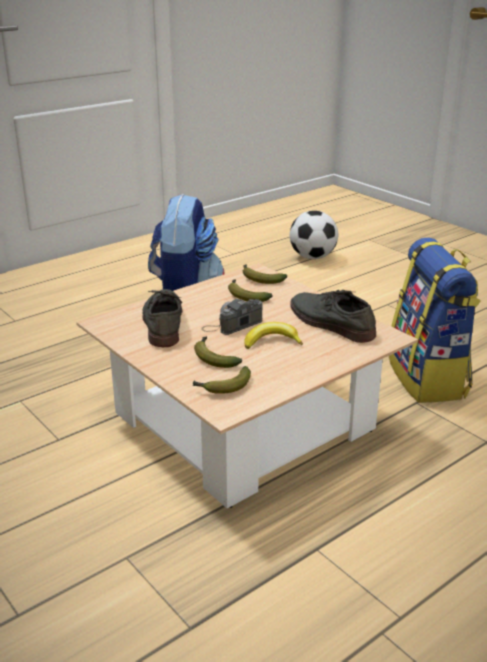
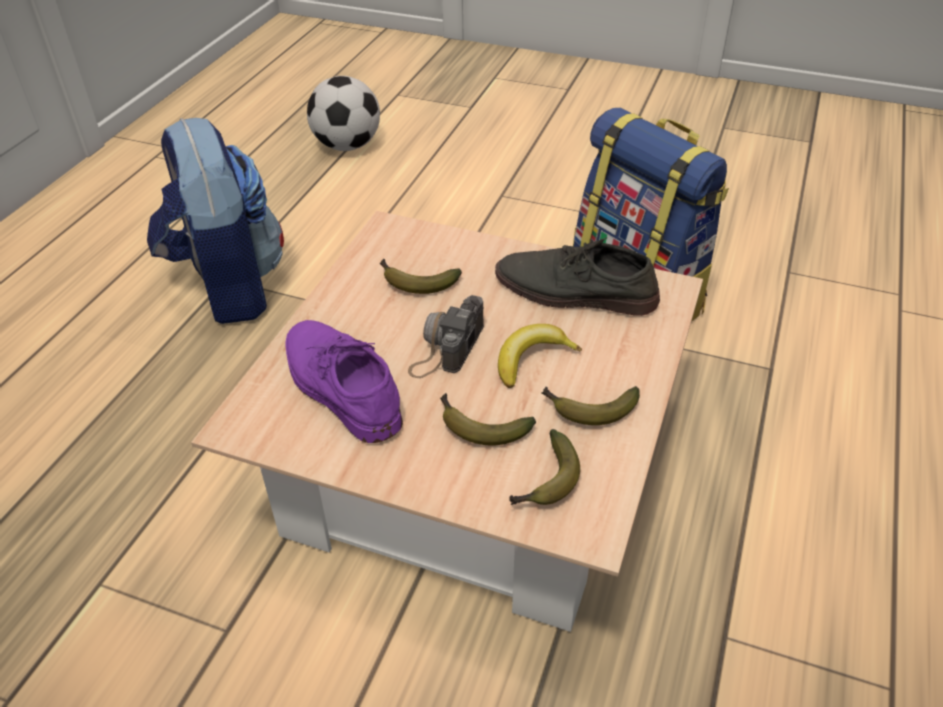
camera: 30 degrees left, 15 degrees up
grey shoe [143,289,182,347] -> purple shoe [286,320,403,443]
banana [243,264,287,284] -> banana moved to [542,386,640,425]

